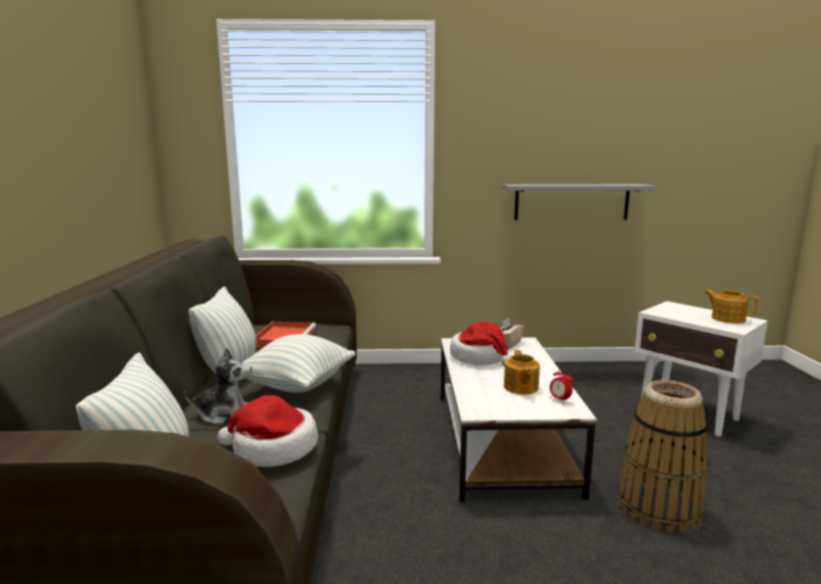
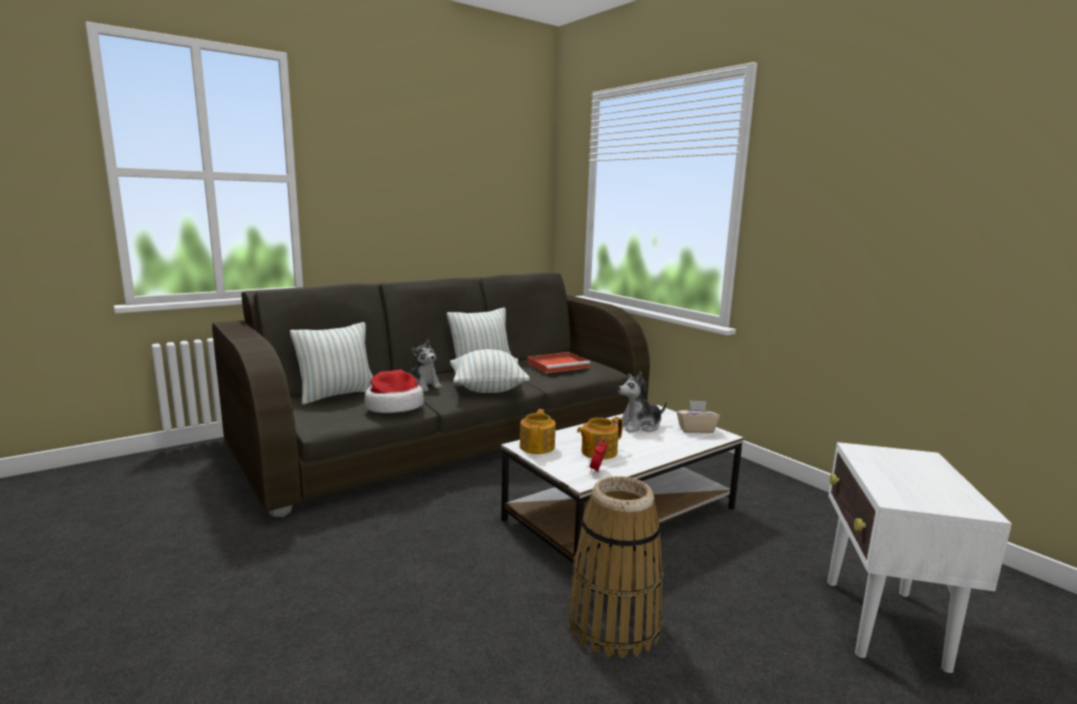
camera: 55 degrees right, 0 degrees up
hat [450,322,512,367] -> plush toy [616,372,667,432]
grey shelf [503,184,657,220] -> none
teapot [704,290,758,324] -> teapot moved to [520,409,556,454]

